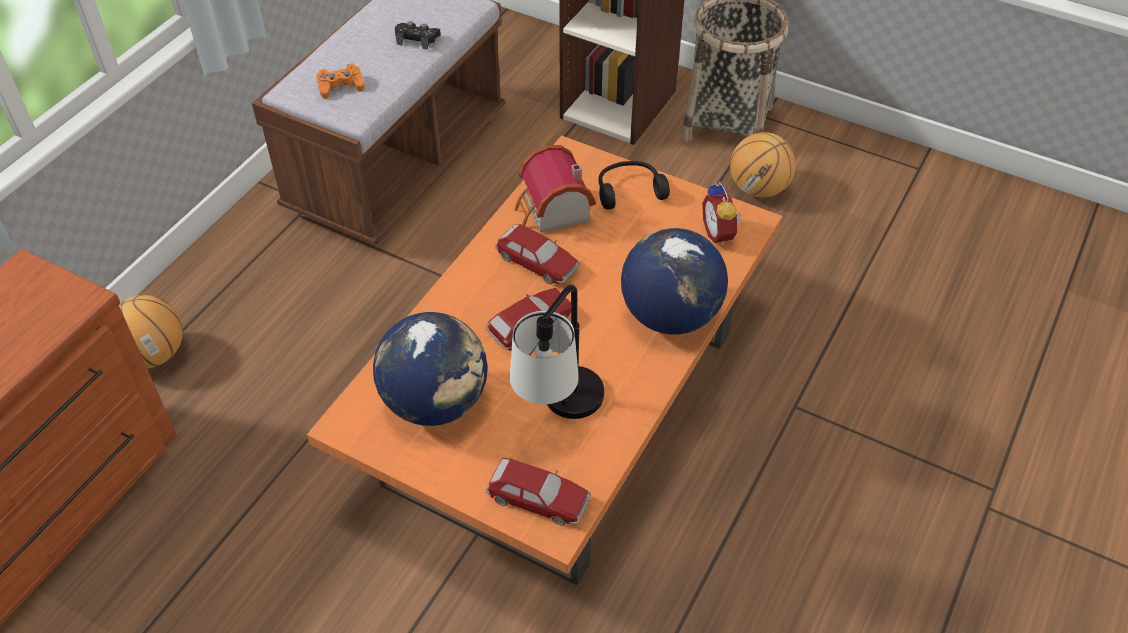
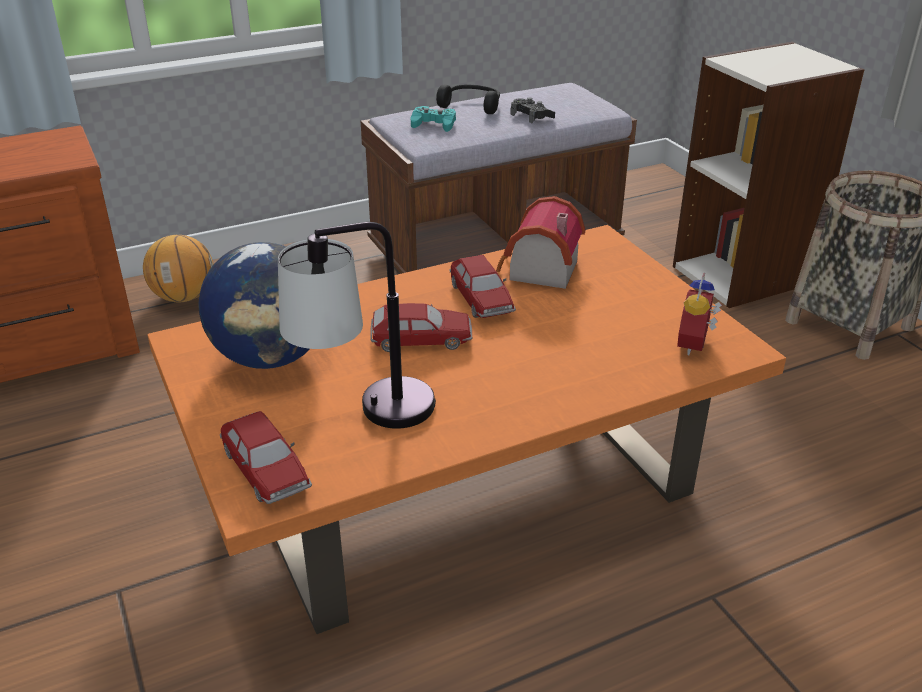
camera: 35 degrees right, 15 degrees down
orange game controller [316,64,365,99] -> turquoise game controller [411,106,456,132]
black headphones [599,161,670,210] -> black headphones moved to [436,84,500,114]
globe [621,228,728,335] -> none
basketball [730,132,796,198] -> none

